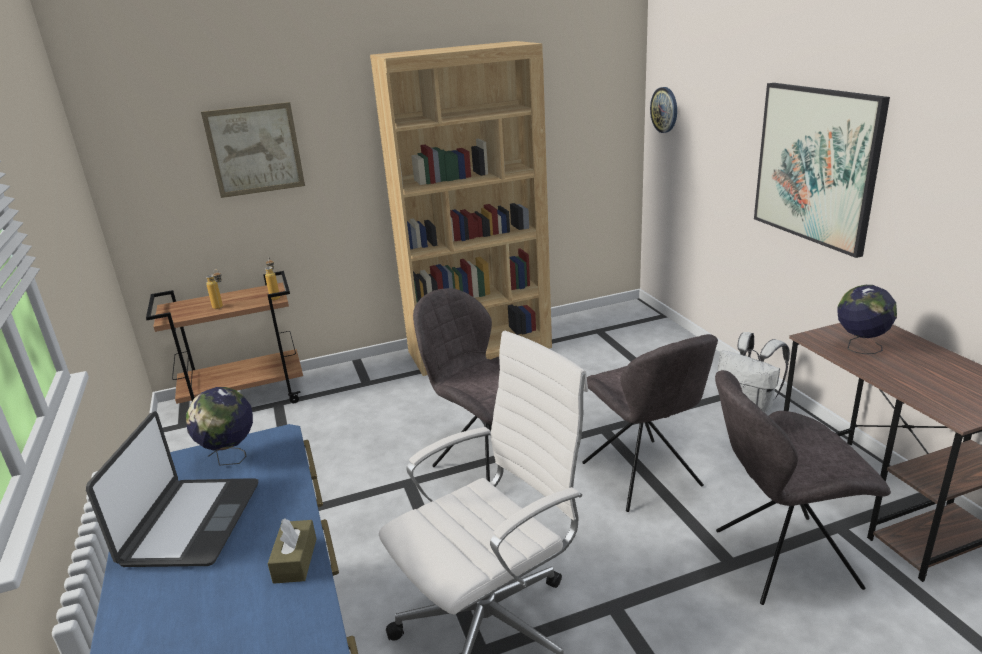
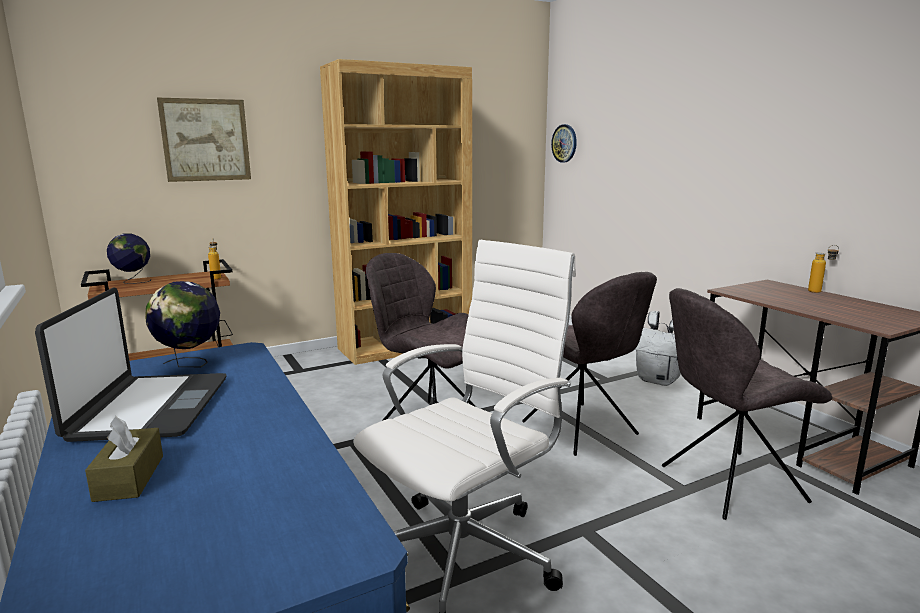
camera: 10 degrees left, 10 degrees down
bottle [206,270,223,309] -> bottle moved to [808,245,839,293]
brown tissue box [268,518,316,584] -> brown tissue box moved to [85,416,163,502]
picture [754,83,890,258] -> none
globe [837,285,897,354] -> globe moved to [107,234,151,284]

